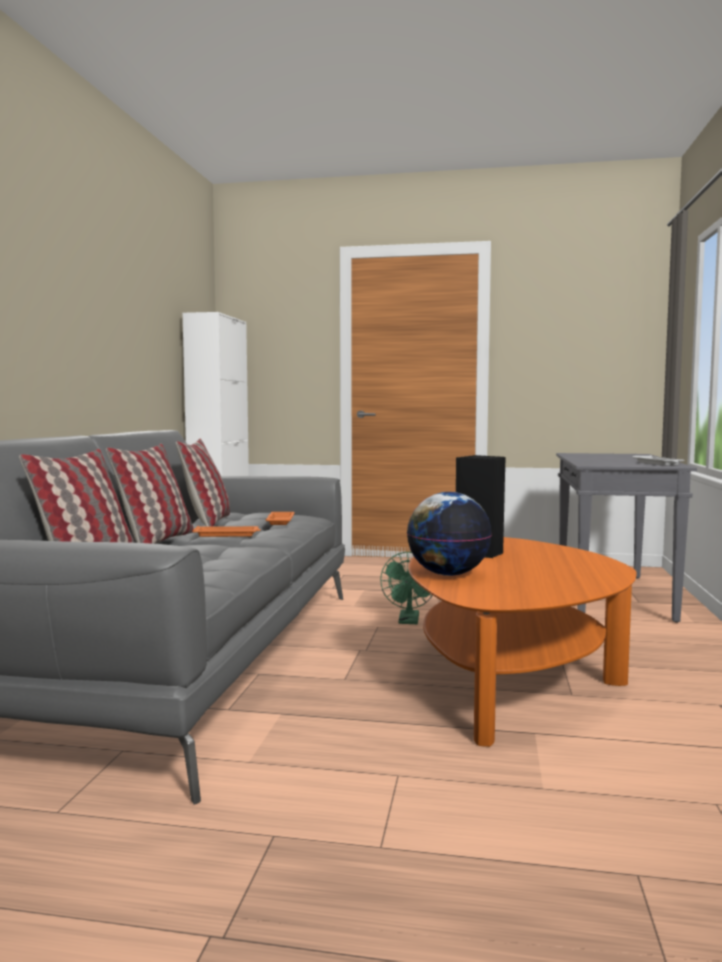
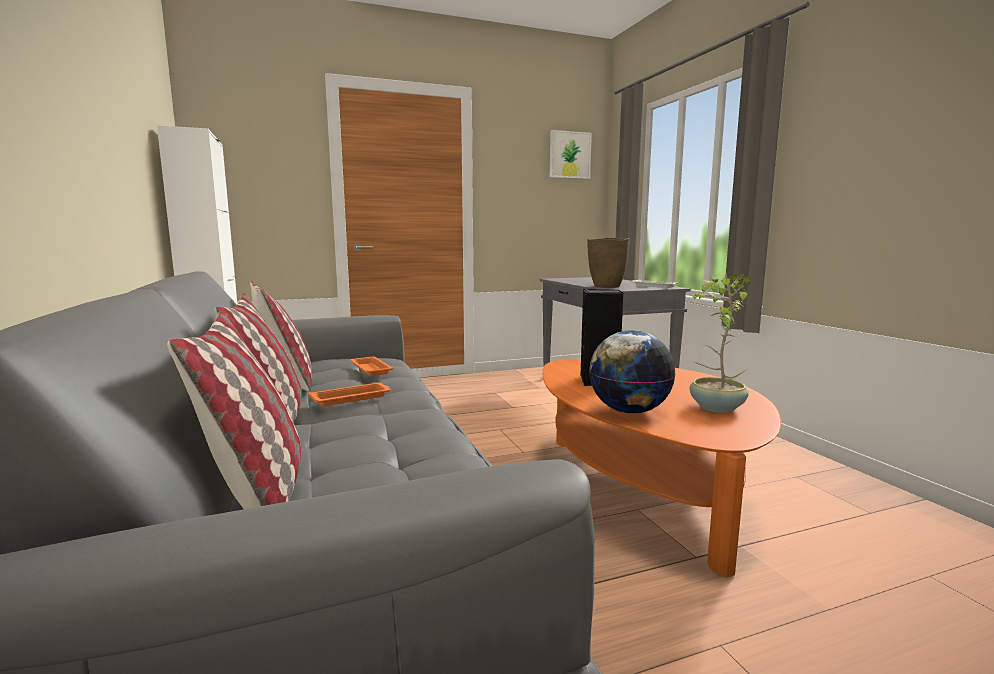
camera: 30 degrees left, 5 degrees up
green fan [380,552,433,624] -> none
none -> picture [550,130,592,179]
none -> brown vase [587,238,630,288]
none -> potted plant [690,273,750,413]

